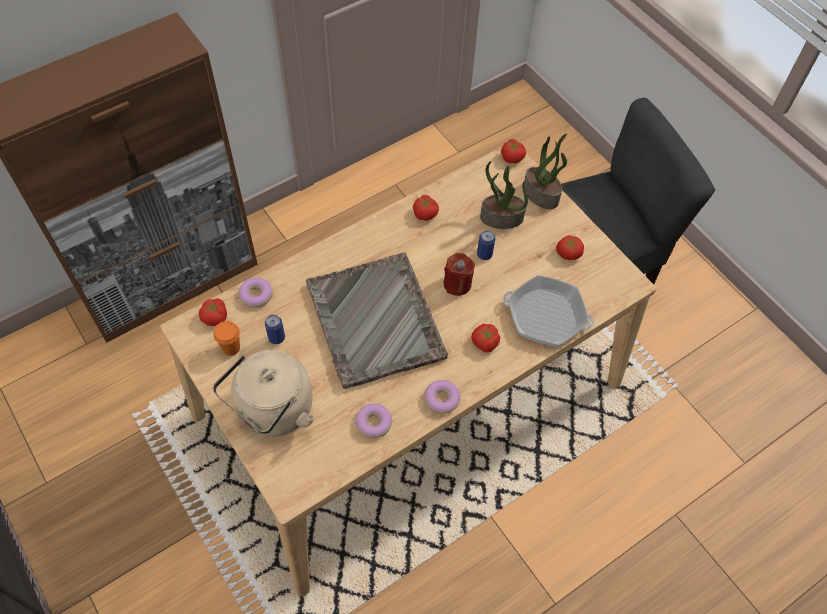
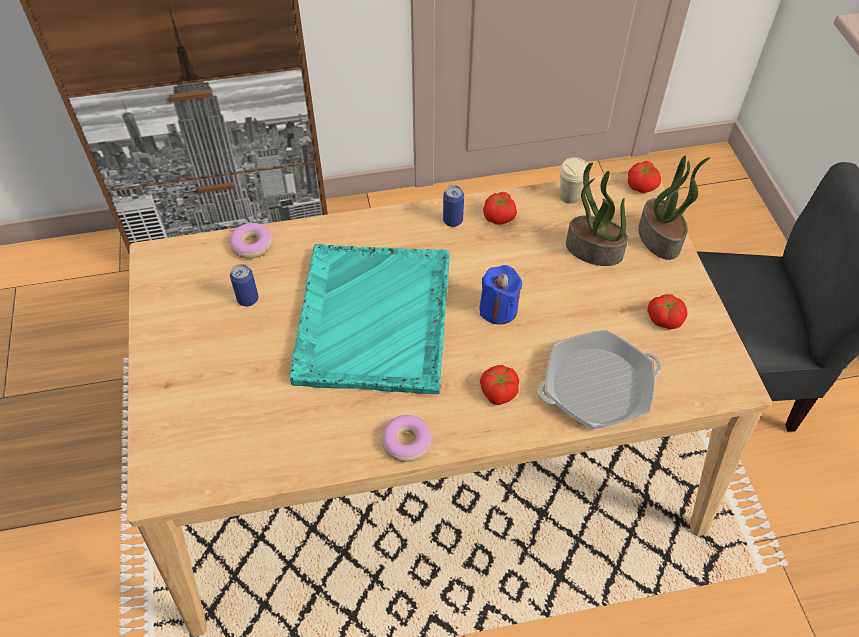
camera: 25 degrees right, 5 degrees down
tomato [199,298,227,326] -> none
orange cup [213,321,240,356] -> none
beige kettle [213,350,314,437] -> none
grey tray [306,253,448,389] -> turquoise tray [289,243,450,394]
donut [355,404,392,439] -> none
red candle [443,253,475,296] -> blue candle [479,265,522,324]
can [477,230,495,260] -> can moved to [443,185,464,227]
frying pan [503,275,594,346] -> frying pan turned 120 degrees clockwise [537,330,662,429]
none -> beige cup [559,157,590,204]

